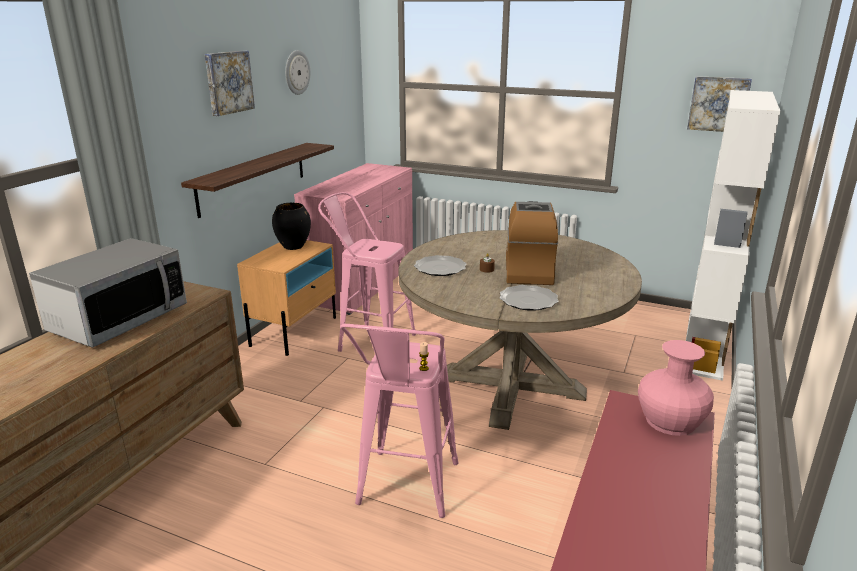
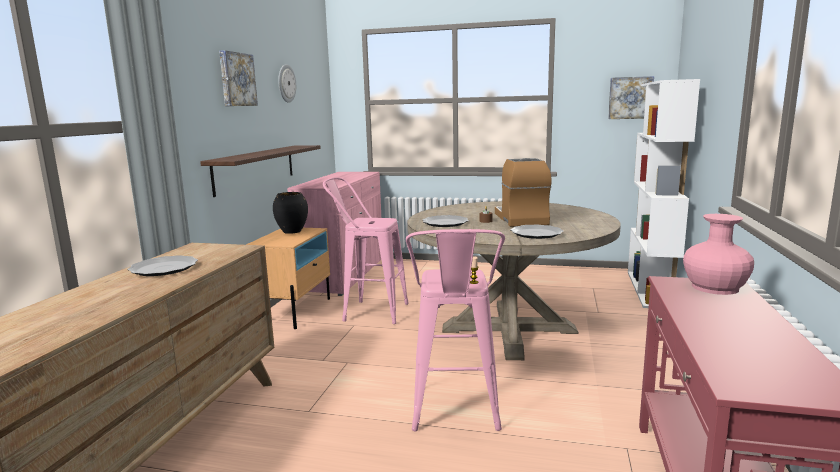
camera: 10 degrees left, 10 degrees down
microwave [29,238,187,347] -> plate [127,255,198,276]

